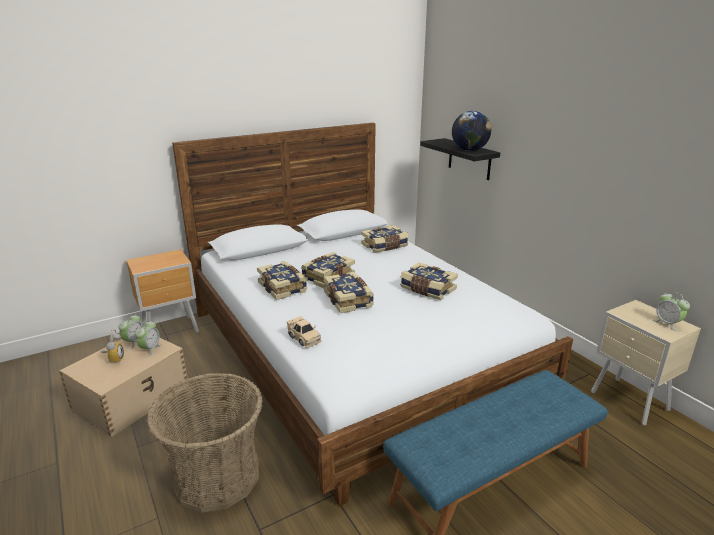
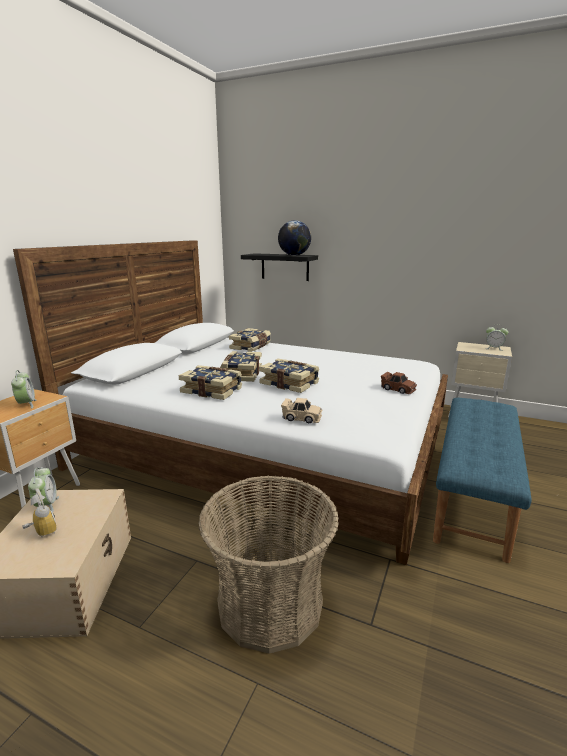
camera: 35 degrees left, 5 degrees down
alarm clock [135,321,162,356] -> alarm clock moved to [11,370,37,408]
book [400,262,458,300] -> none
none -> brown toy car [381,372,417,394]

